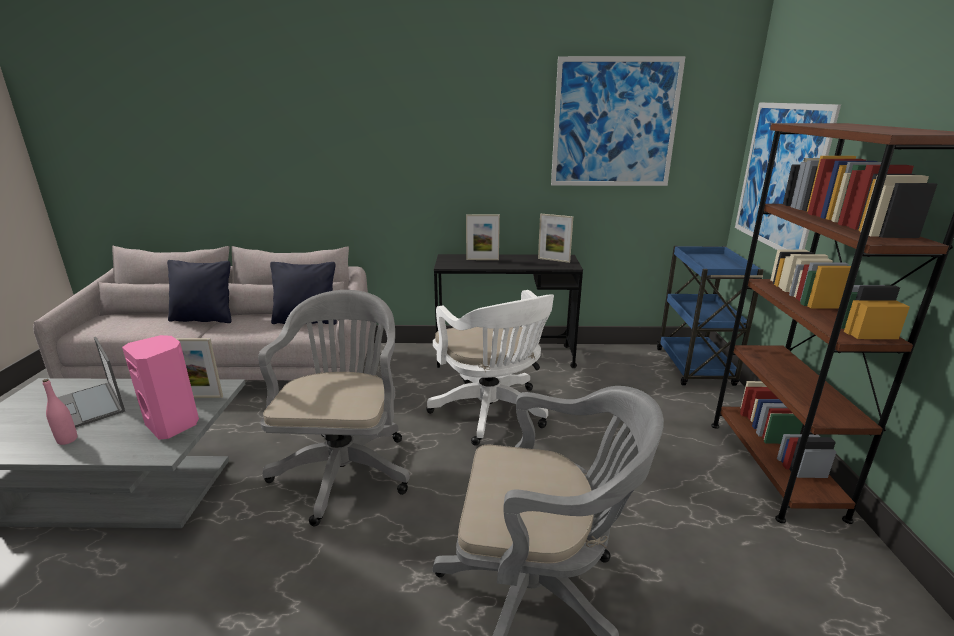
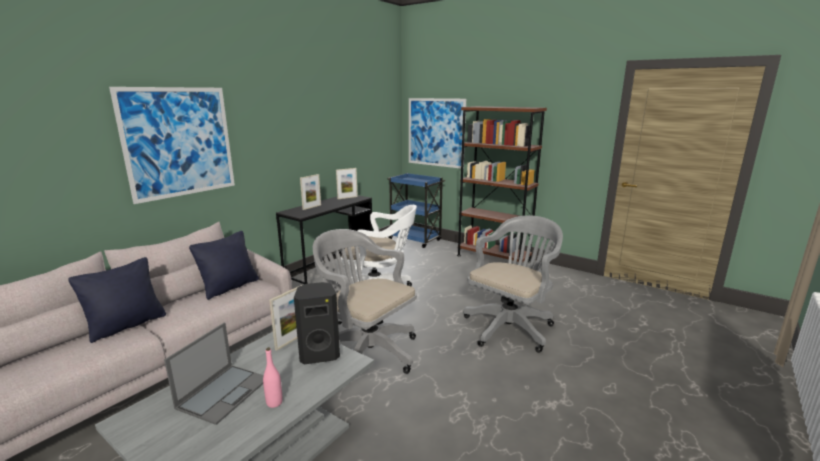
camera: 55 degrees left, 5 degrees down
laptop [57,337,125,428] -> laptop turned 60 degrees counterclockwise [164,323,264,425]
pink speaker [122,335,199,439] -> black speaker [294,282,340,364]
picture [551,56,686,186] -> picture moved to [109,87,235,204]

